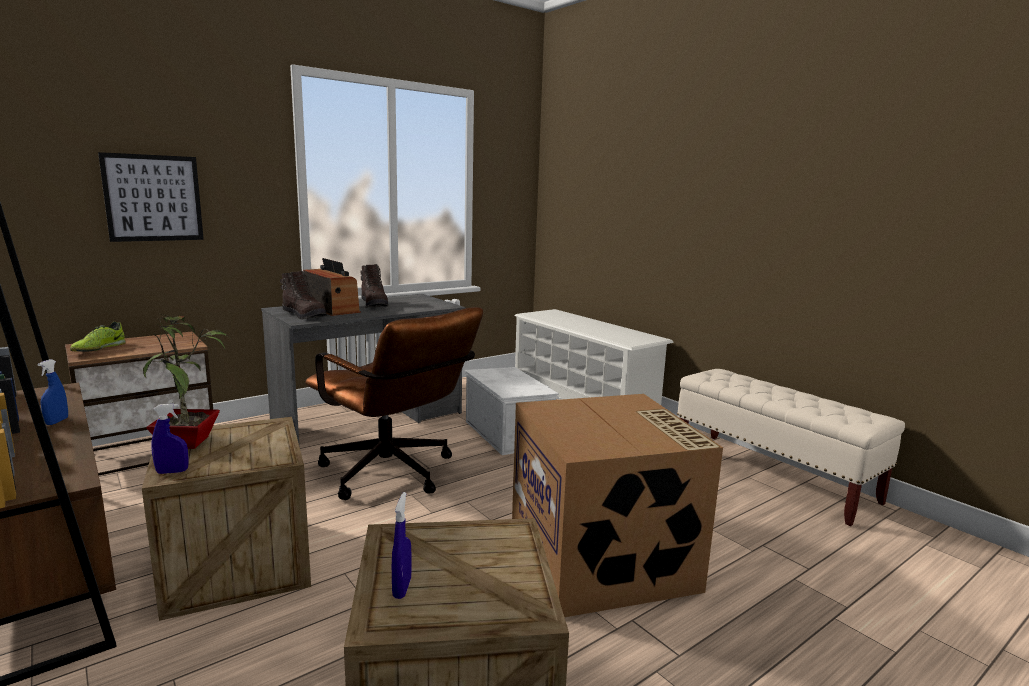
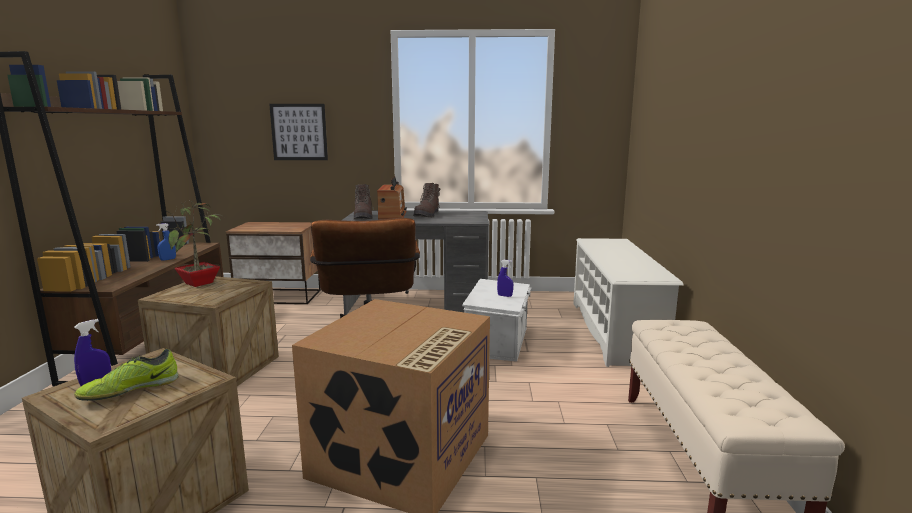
camera: 40 degrees right, 0 degrees up
shoe [70,322,126,352] -> shoe moved to [74,349,178,401]
blue spray bottle [151,404,189,474] -> blue spray bottle moved to [497,259,513,297]

